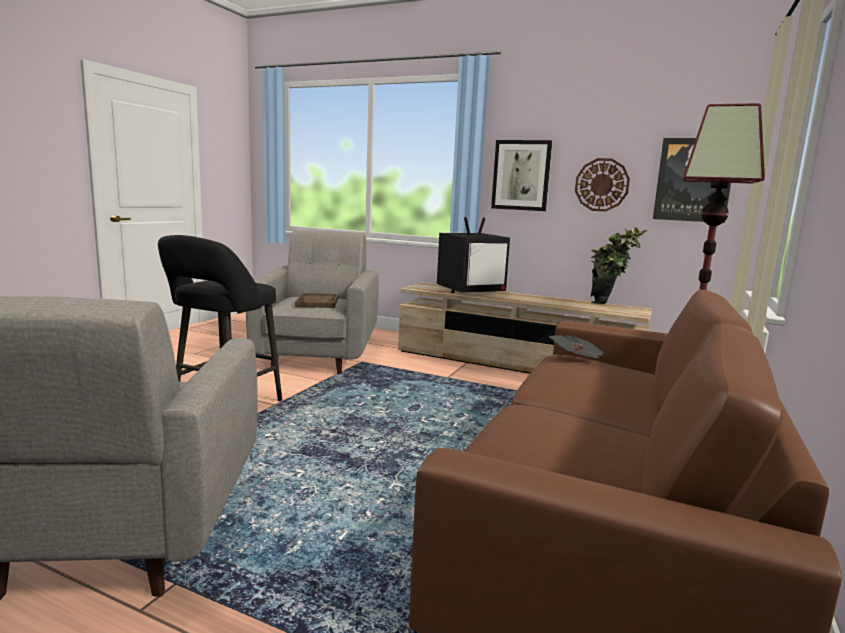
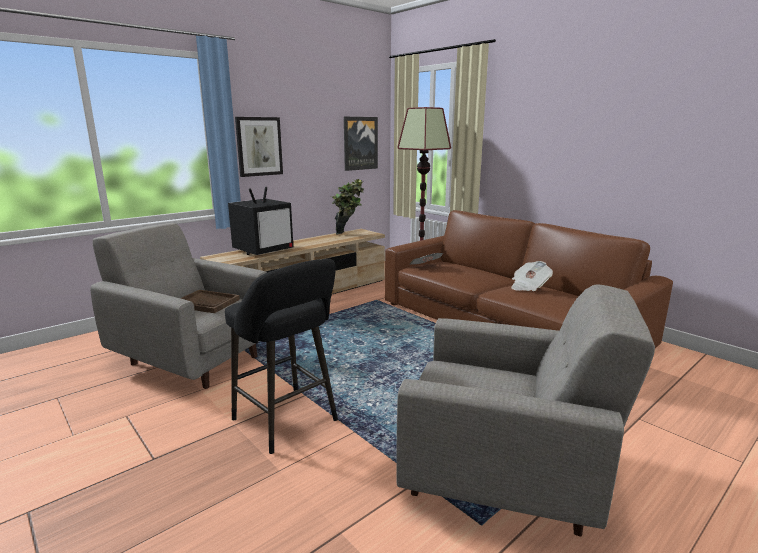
camera: 65 degrees left, 5 degrees up
television [437,217,510,293] -> television turned 45 degrees clockwise [228,187,293,255]
wall clock [575,158,630,212] -> none
none -> newspaper [511,261,553,291]

